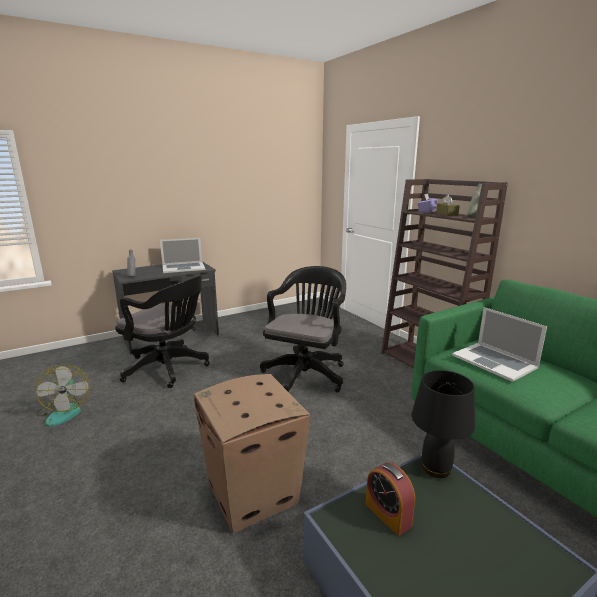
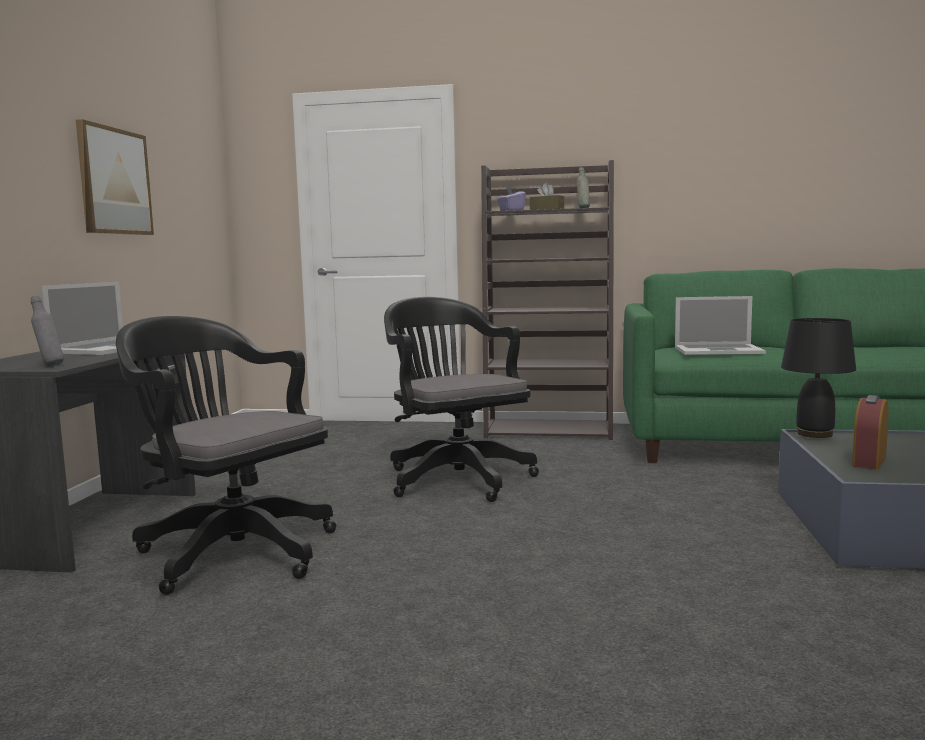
camera: 50 degrees left, 10 degrees down
fan [35,364,90,427] -> none
black office chair [115,275,210,388] -> black office chair turned 120 degrees counterclockwise [116,316,336,595]
cardboard box [194,374,311,533] -> none
alarm clock [366,462,415,536] -> alarm clock turned 120 degrees clockwise [852,395,889,470]
none -> picture [76,119,154,235]

